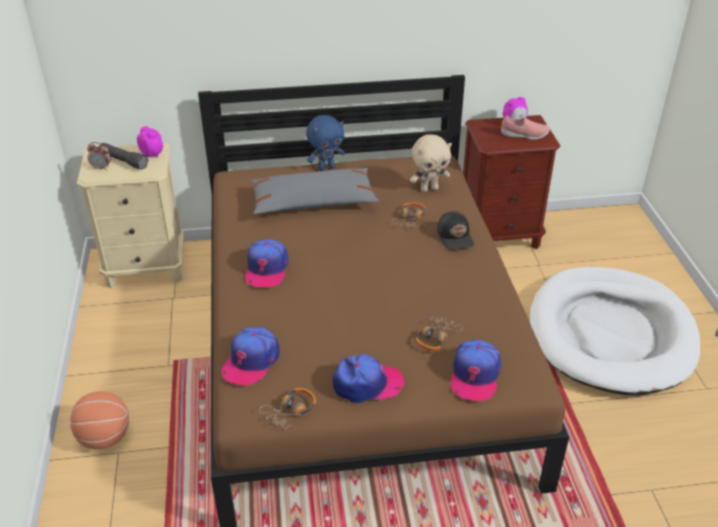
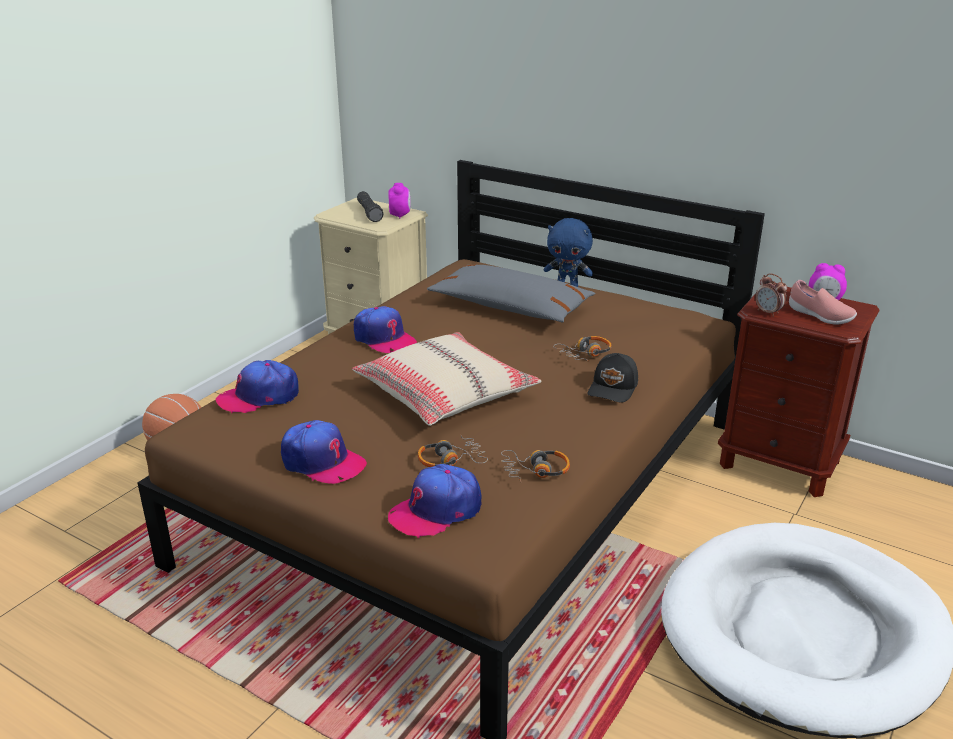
camera: 40 degrees right, 10 degrees down
alarm clock [87,142,111,171] -> alarm clock moved to [755,273,787,317]
cap [245,239,288,287] -> cap turned 90 degrees counterclockwise [354,306,417,353]
headphones [259,388,316,429] -> headphones moved to [501,450,570,482]
beige plush toy [410,135,452,192] -> none
none -> beige pillow [352,332,542,426]

